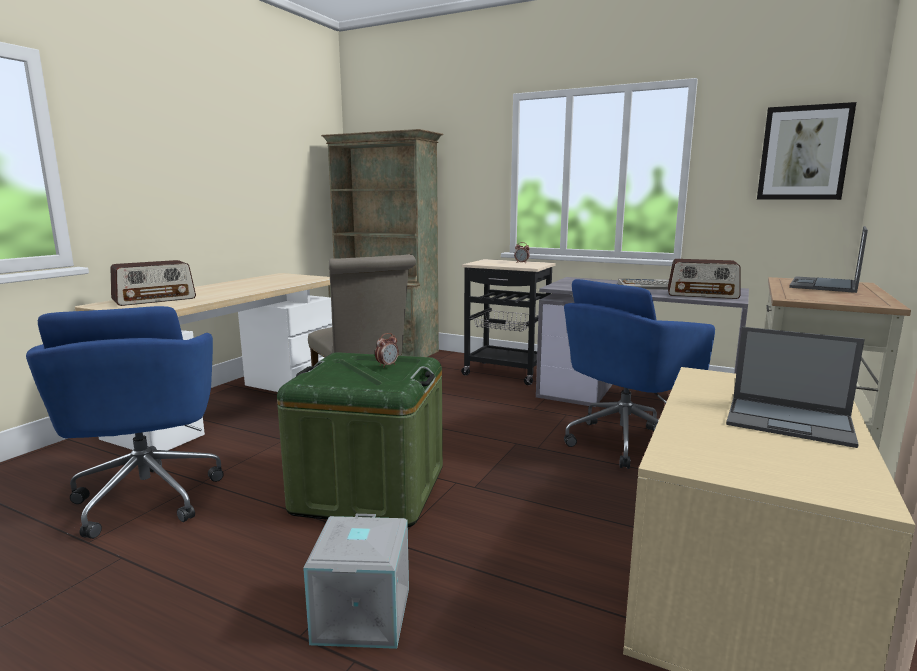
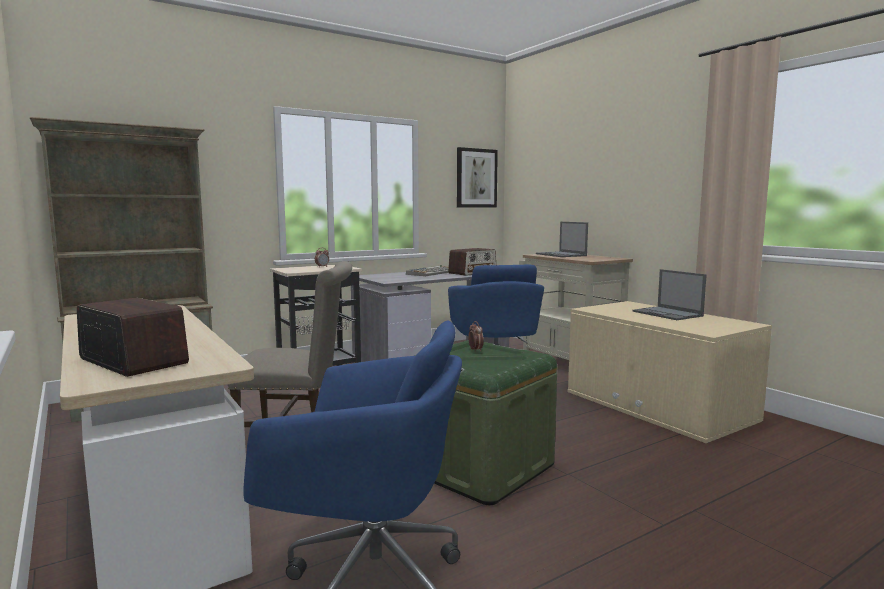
camera: 60 degrees left, 5 degrees down
radio [111,260,196,306] -> radio turned 45 degrees counterclockwise [77,298,189,377]
grey storage box [303,514,409,649] -> none
laptop [726,327,865,448] -> laptop turned 90 degrees clockwise [633,269,707,320]

